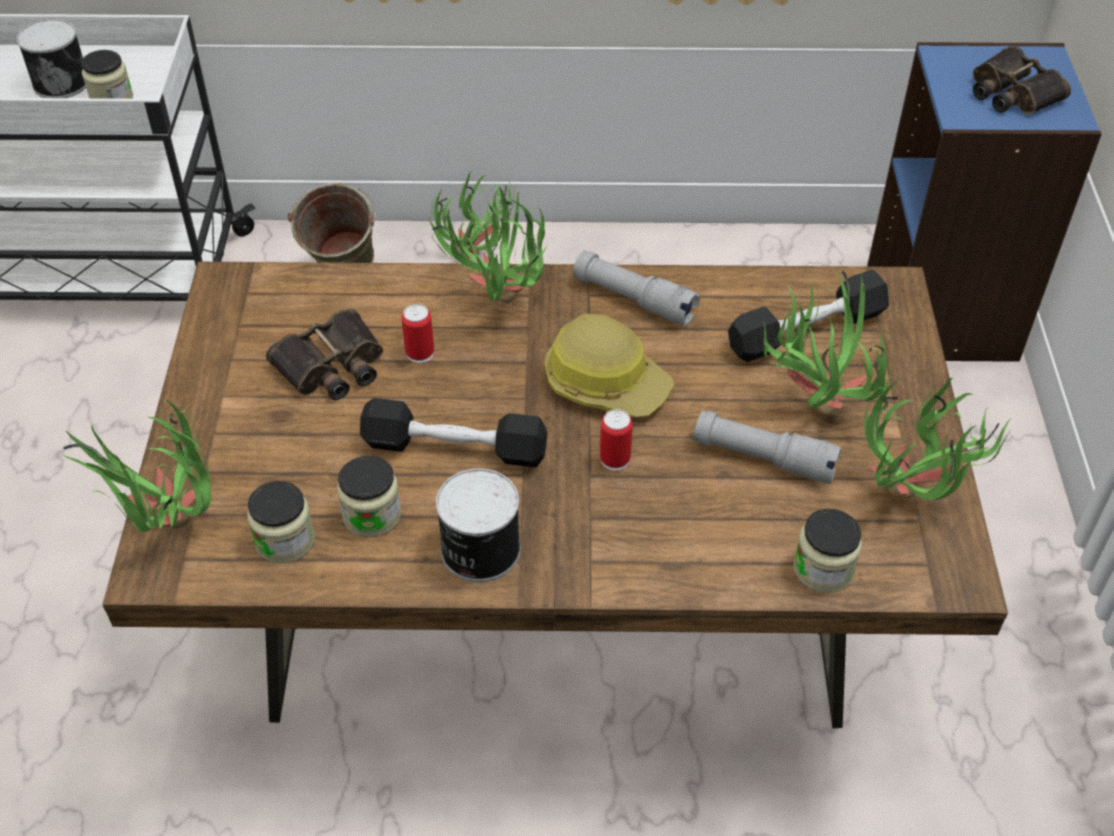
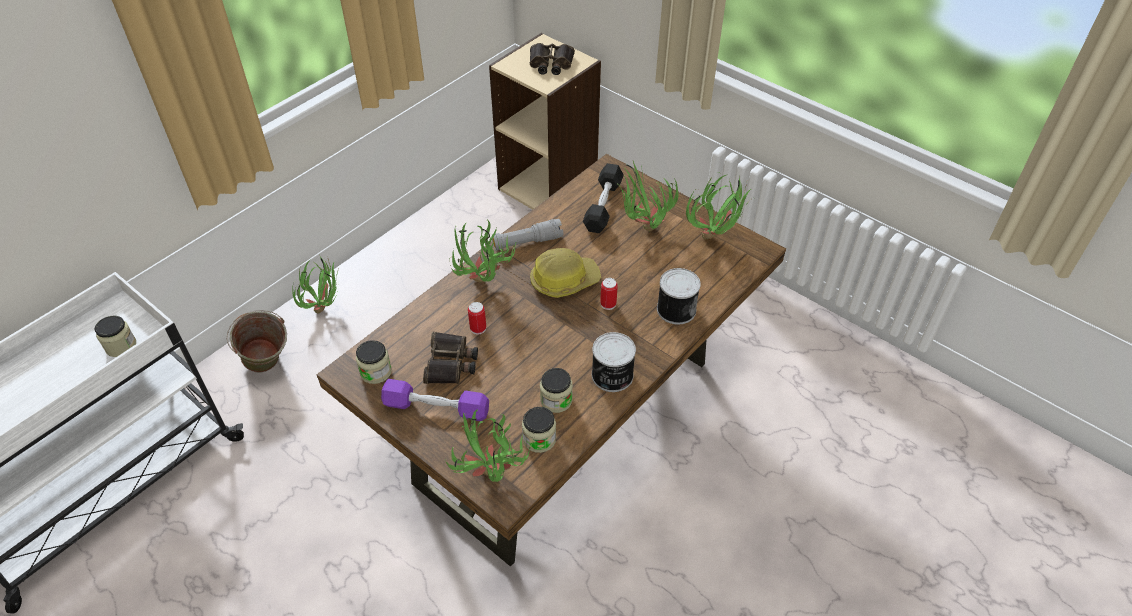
camera: 50 degrees left, 0 degrees up
can [17,19,86,98] -> can moved to [657,268,701,325]
black dumbbell [360,398,547,467] -> none
grey flashlight [693,410,842,484] -> none
jar [794,509,862,593] -> jar moved to [356,340,392,384]
blue bookcase [867,42,1102,362] -> beige bookcase [489,33,601,210]
none -> purple dumbbell [381,379,489,421]

